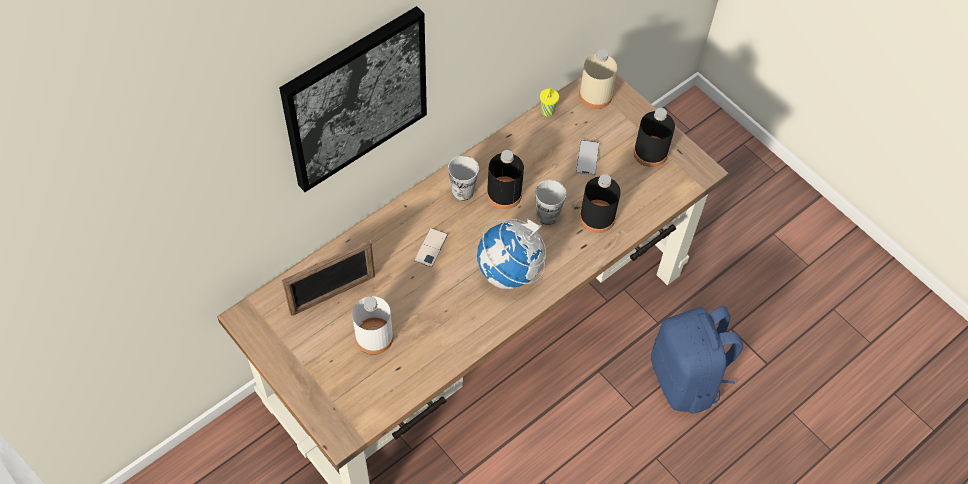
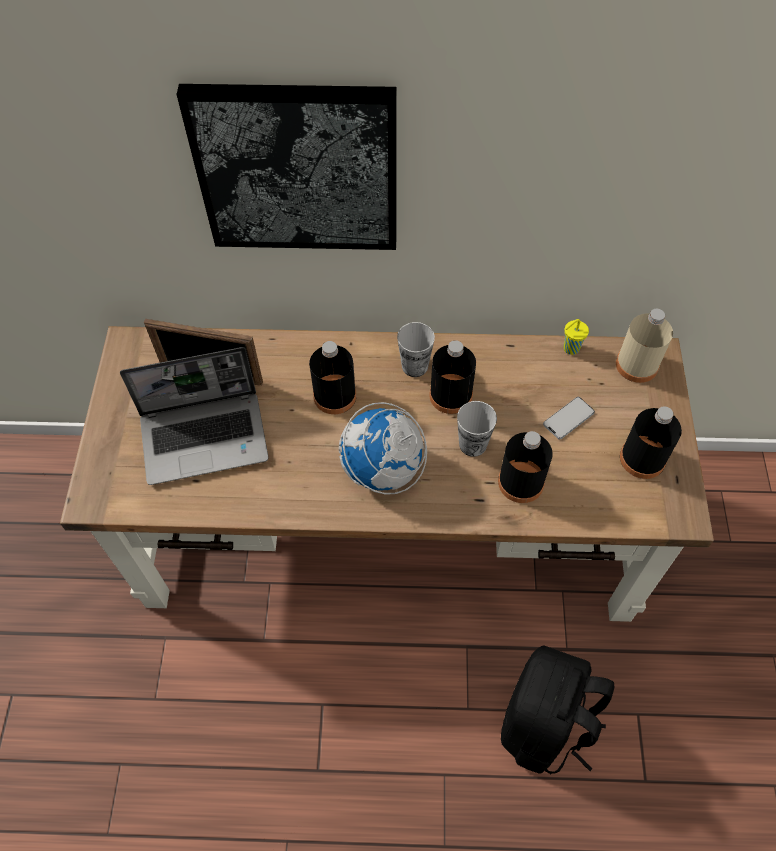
camera: 45 degrees right, 0 degrees up
white bottle [352,296,394,355] -> laptop [120,347,269,485]
phone [414,228,448,268] -> black bottle [309,341,356,414]
blue backpack [651,306,743,414] -> black backpack [501,645,615,774]

